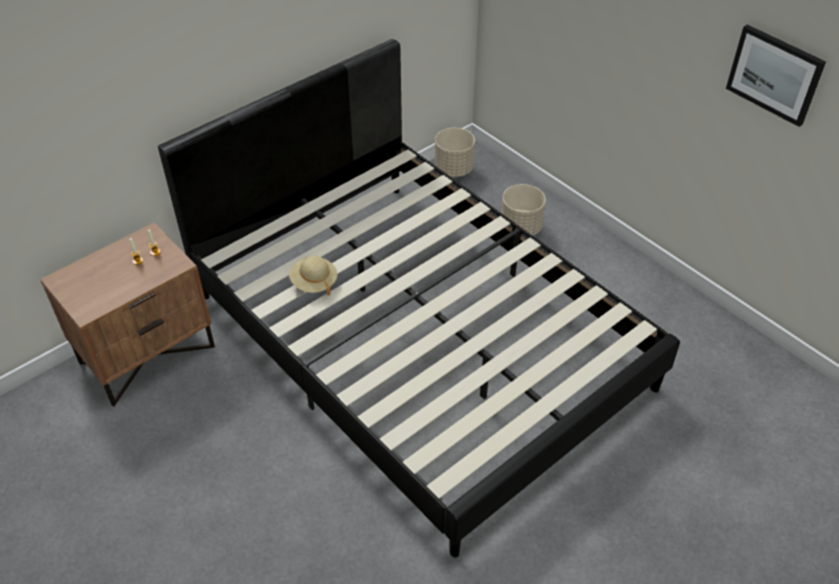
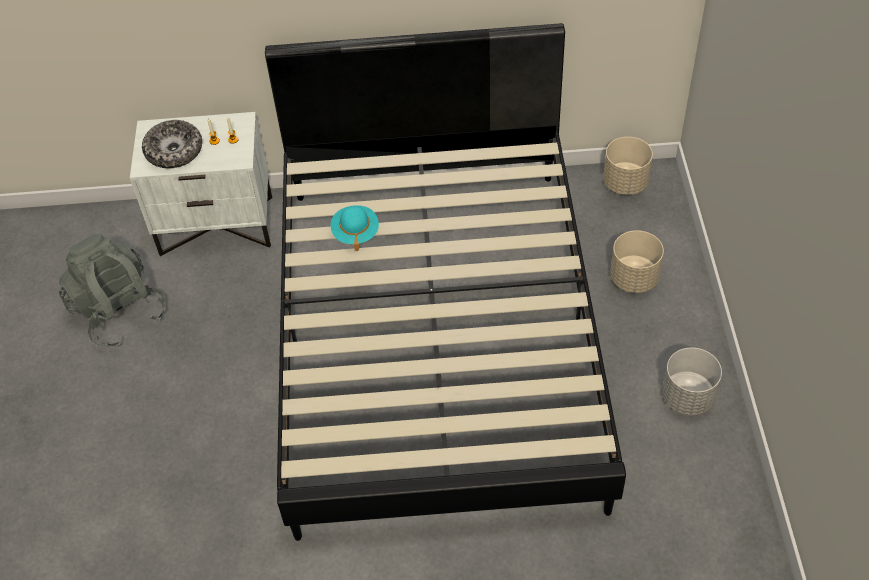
camera: 40 degrees right, 5 degrees up
brown nightstand [40,223,215,406] -> white nightstand [130,112,272,256]
beige hat [289,255,338,296] -> turquoise hat [331,205,379,251]
picture [726,25,826,127] -> none
none -> grey backpack [59,234,166,346]
none -> bowl [142,120,202,168]
none -> grey planter [662,347,722,415]

